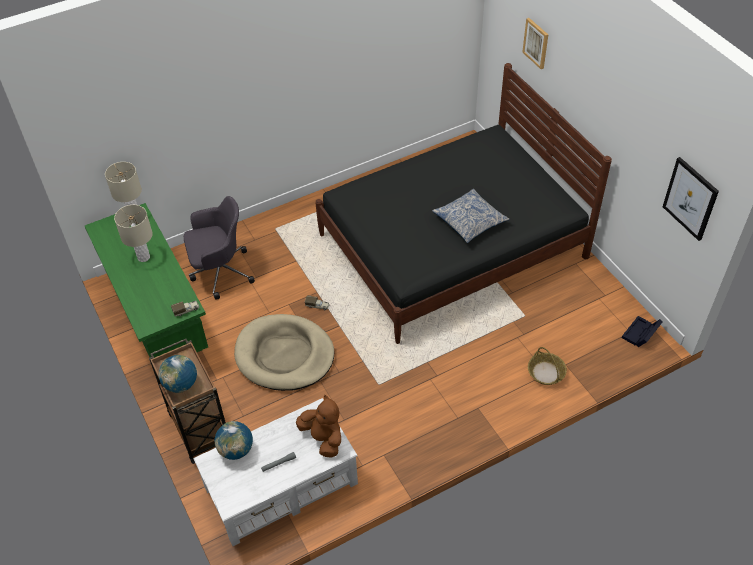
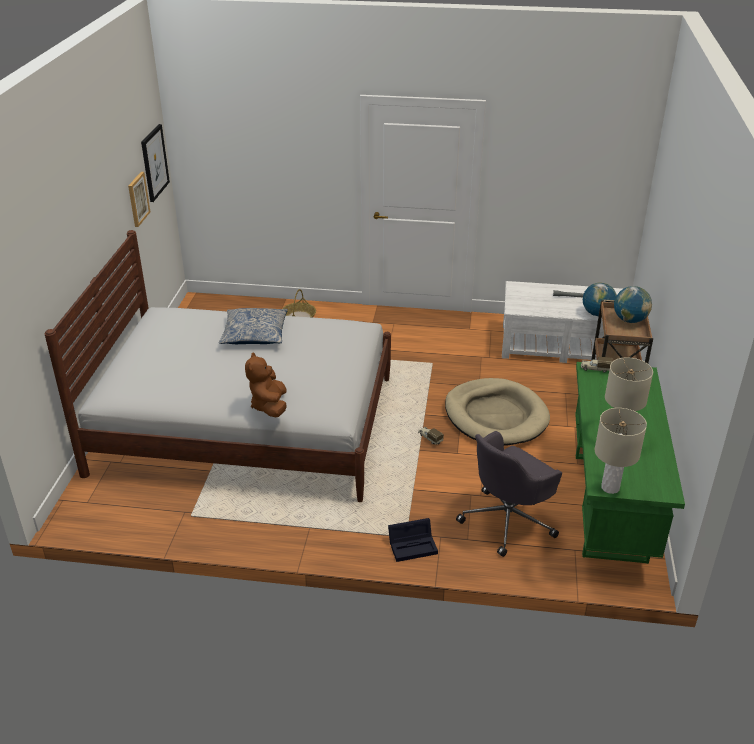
camera: 145 degrees left, 15 degrees down
grey office chair [184,196,255,299] -> grey office chair turned 60 degrees counterclockwise [456,431,562,557]
brown plush toy [296,395,341,458] -> brown plush toy moved to [245,352,287,417]
black bed [315,63,612,344] -> white bed [44,230,391,502]
picture [522,18,548,69] -> picture moved to [128,172,150,227]
black storage box [622,316,663,347] -> black storage box moved to [388,518,438,562]

